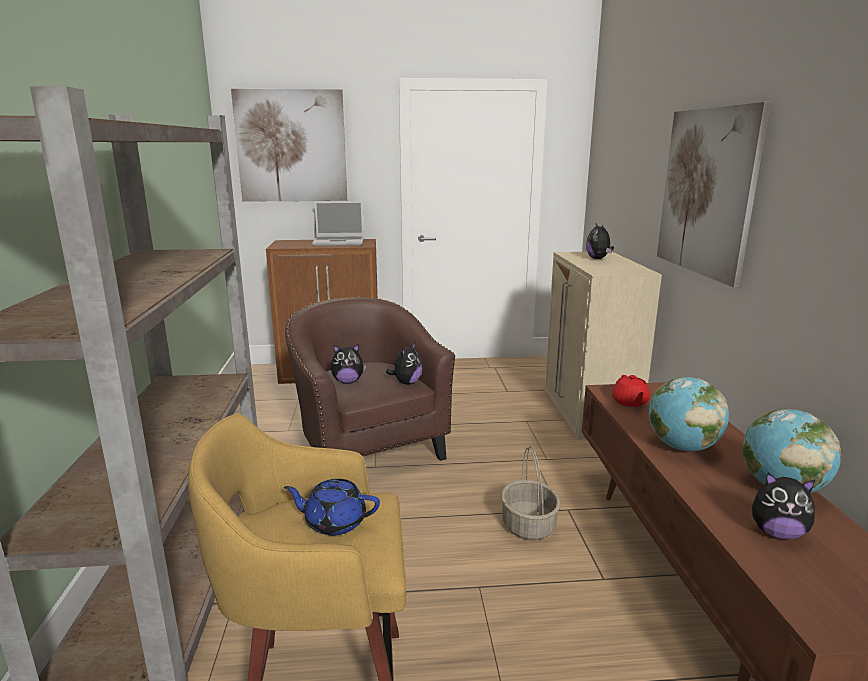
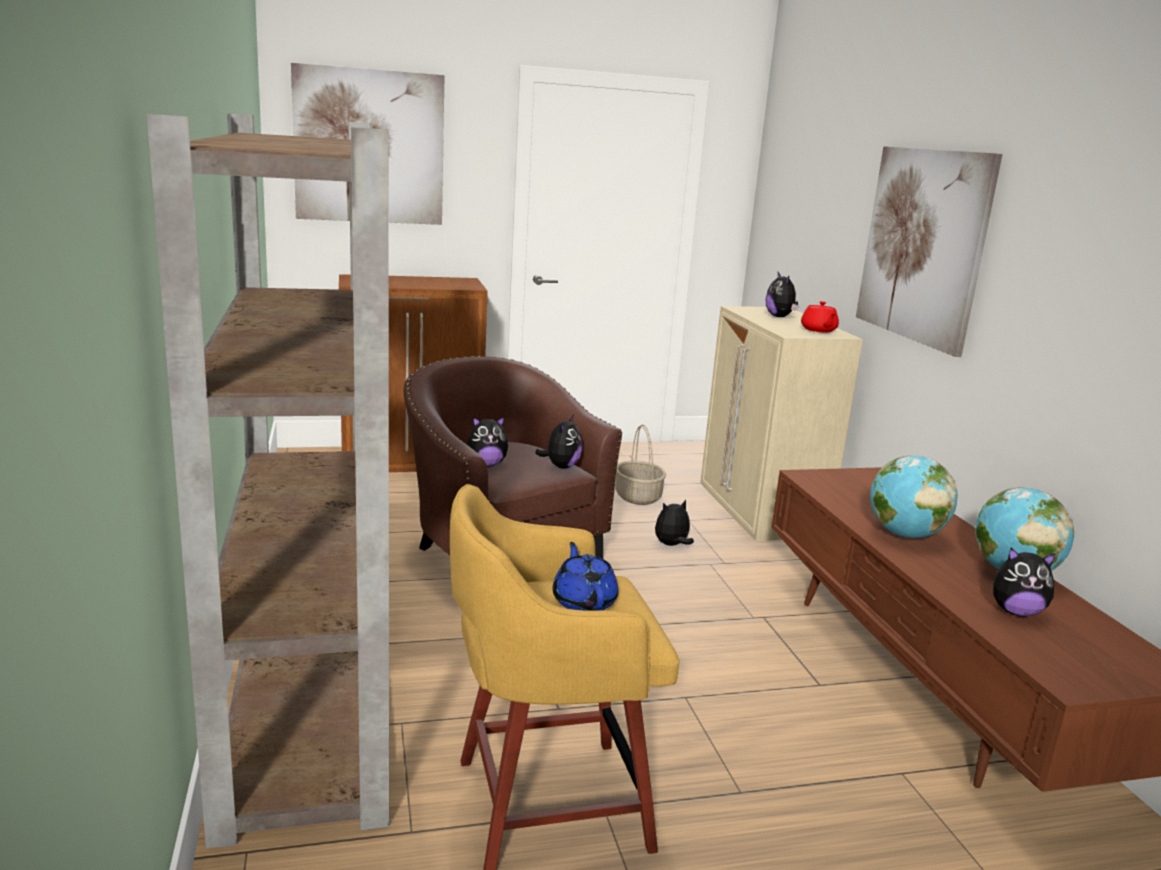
camera: 10 degrees left, 0 degrees up
blue teapot [284,479,380,536] -> blue teapot turned 75 degrees clockwise [553,542,619,610]
laptop [312,201,364,246] -> none
basket [501,446,560,541] -> basket moved to [615,424,666,505]
red teapot [612,375,650,407] -> red teapot moved to [801,301,839,332]
none -> plush toy [655,500,694,546]

